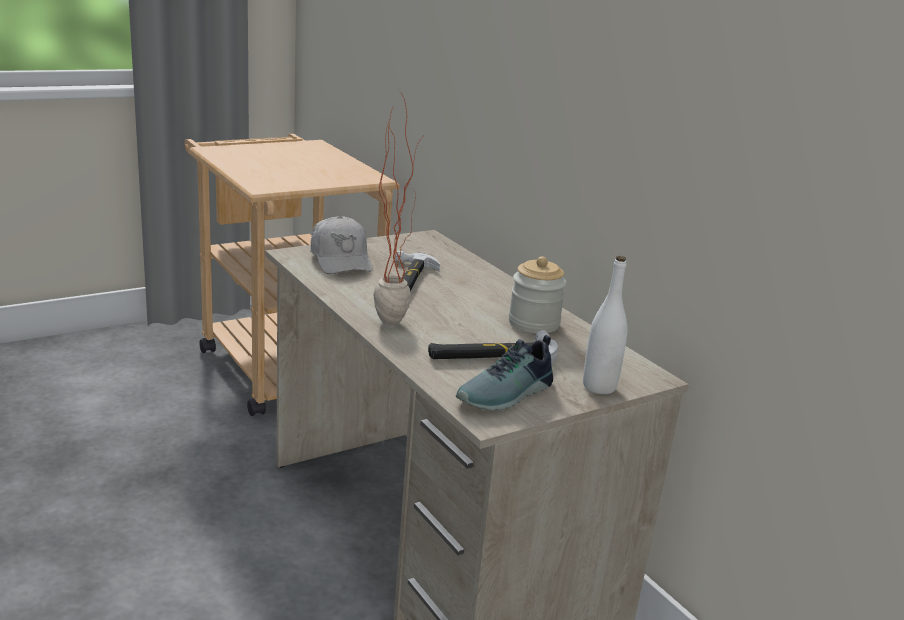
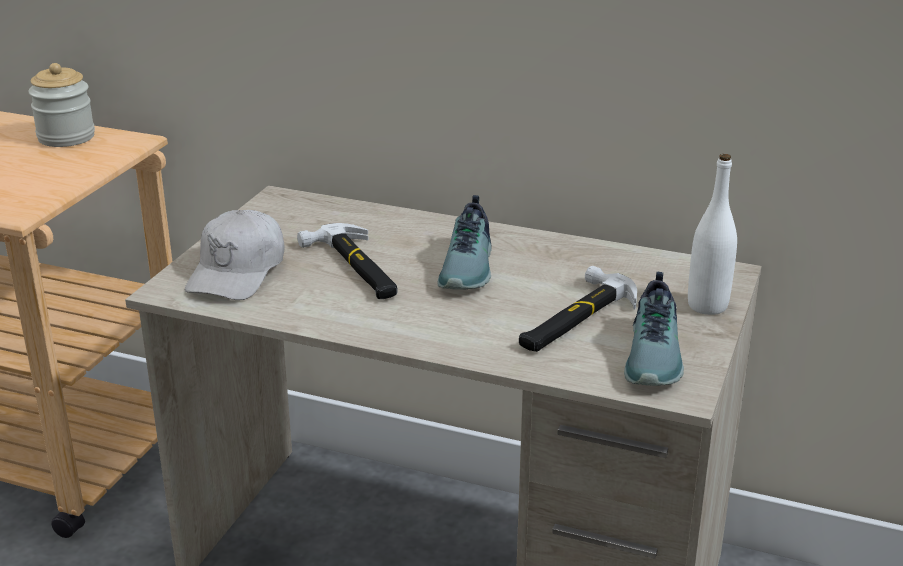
camera: 35 degrees left, 5 degrees up
white cap [310,216,373,274] -> white cap turned 75 degrees clockwise [185,210,284,300]
potted plant [373,91,422,325] -> none
jar [509,256,566,333] -> jar moved to [28,63,95,147]
none -> shoe [437,195,492,290]

